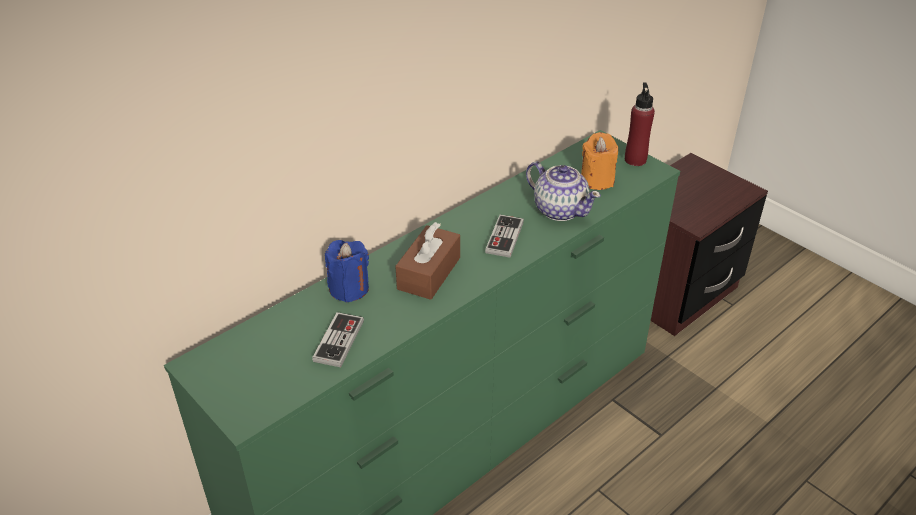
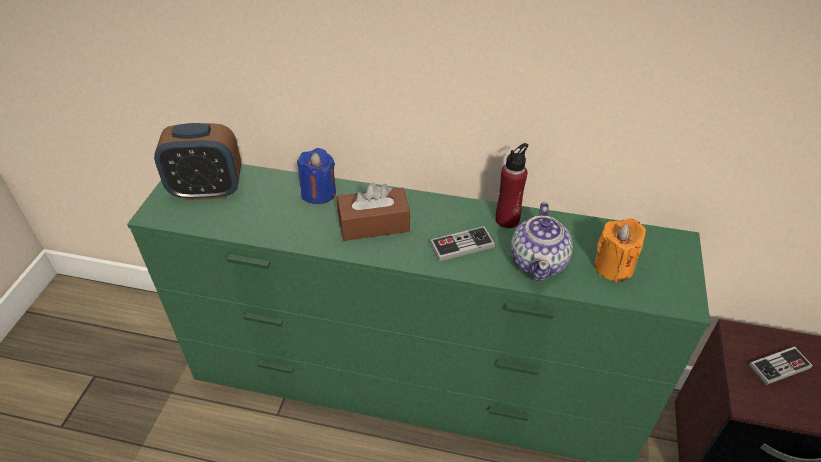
camera: 55 degrees right, 5 degrees up
game controller [312,312,364,367] -> game controller moved to [749,347,813,385]
red bottle [625,82,655,166] -> red bottle moved to [495,143,528,228]
none -> alarm clock [154,123,241,200]

